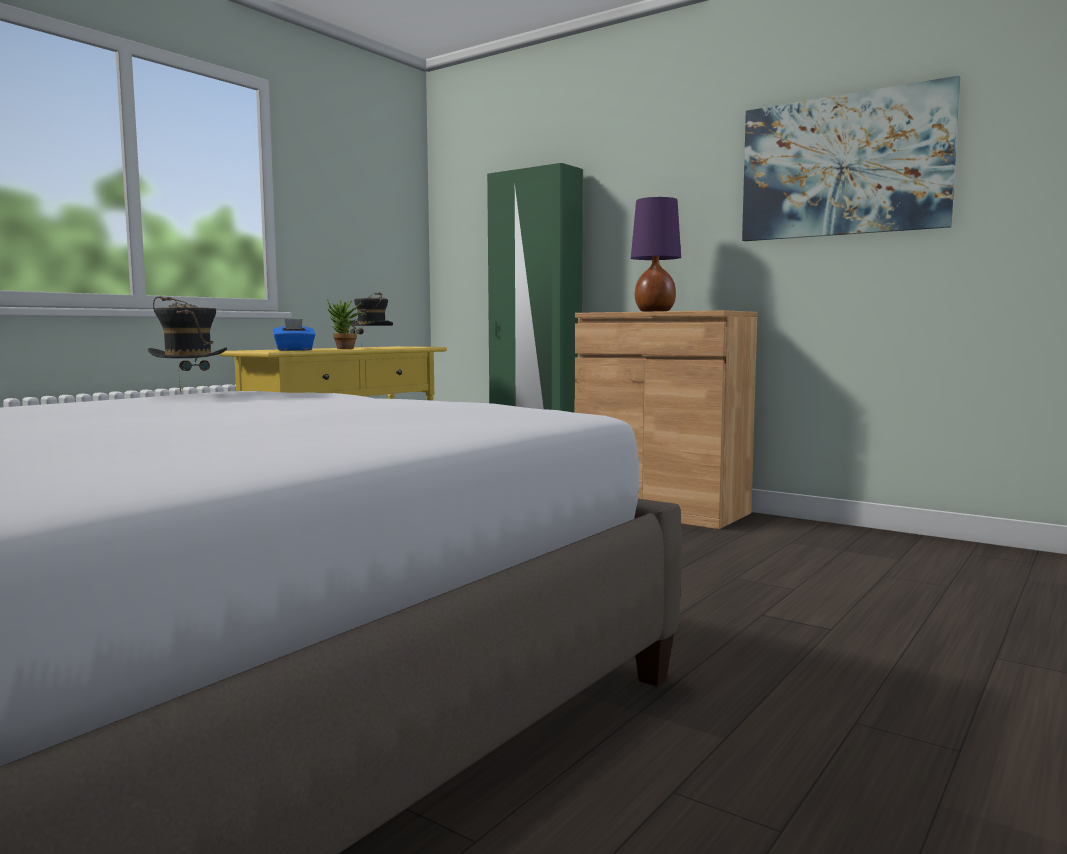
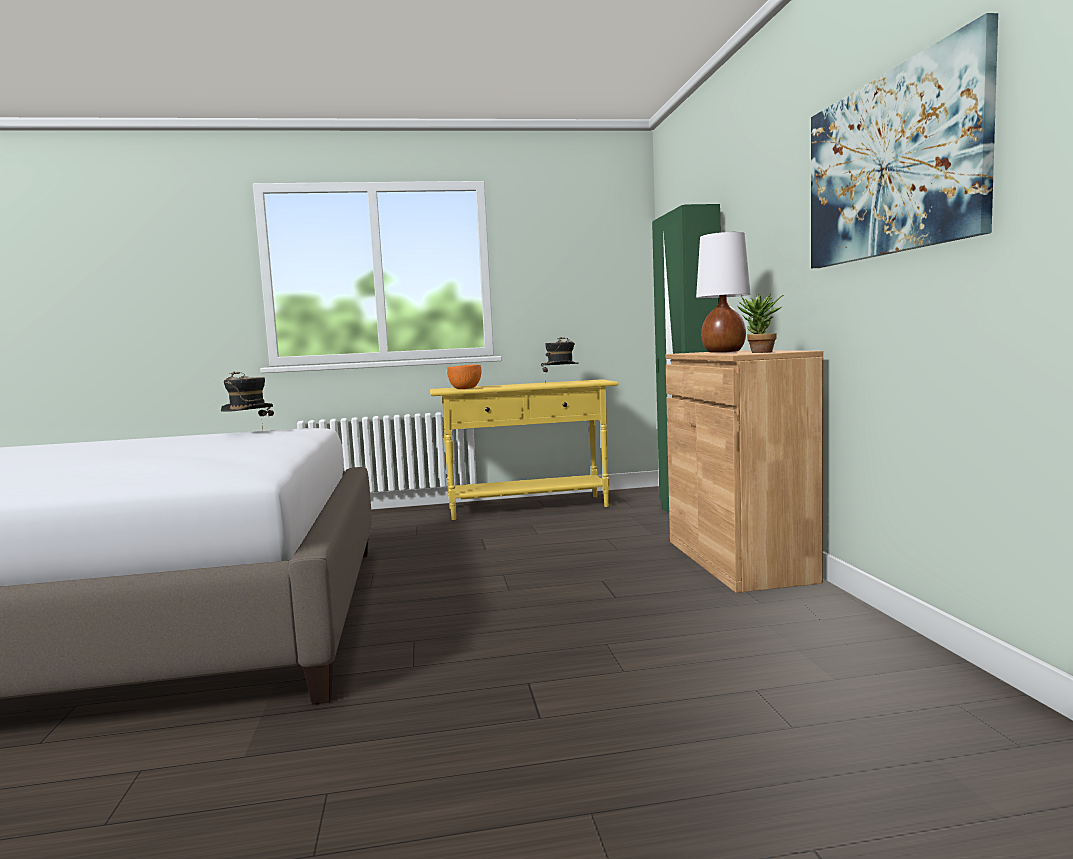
camera: 45 degrees right, 0 degrees up
blue tissue box [273,319,315,351] -> orange bowl [447,364,482,389]
potted plant [327,299,362,349] -> potted plant moved to [737,294,784,353]
purple table lamp [631,197,681,312] -> white table lamp [696,232,750,353]

